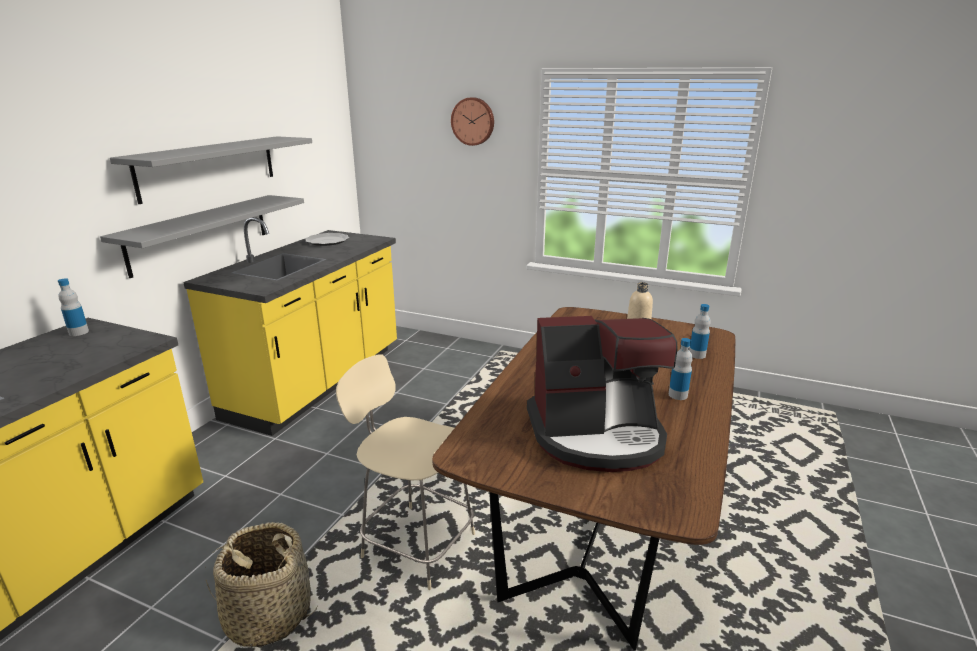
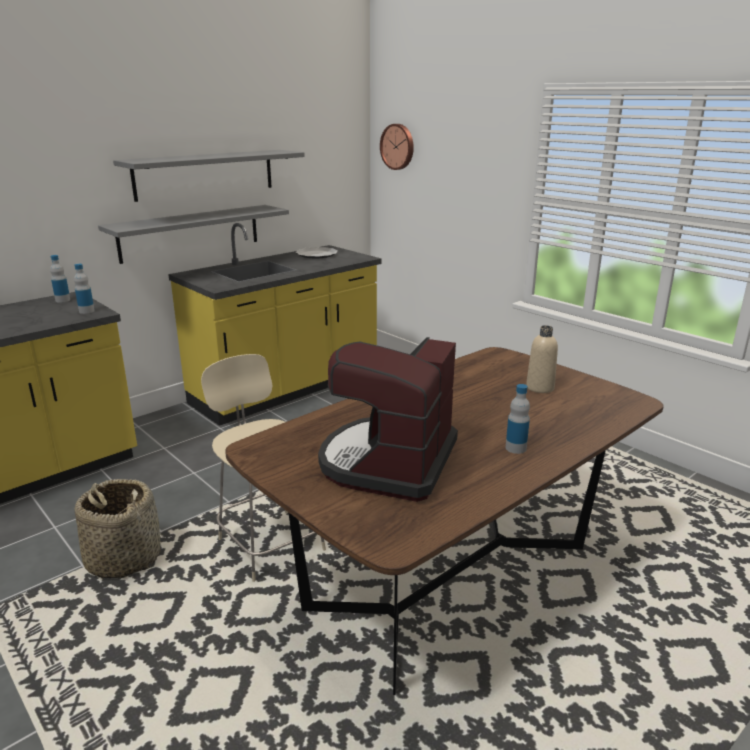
camera: 25 degrees right, 0 degrees up
wall clock [451,97,494,146] -> wall clock moved to [380,124,414,170]
coffee machine [527,316,677,472] -> coffee machine turned 90 degrees clockwise [318,337,458,502]
bottle [689,304,711,359] -> bottle moved to [74,264,95,314]

